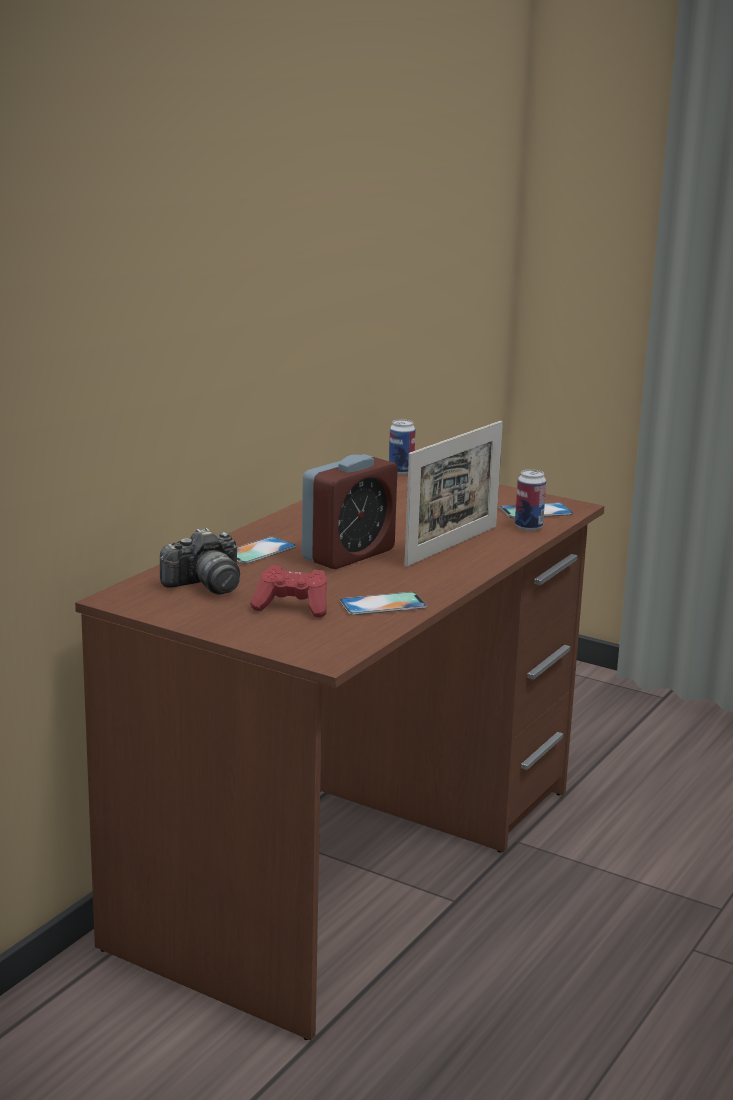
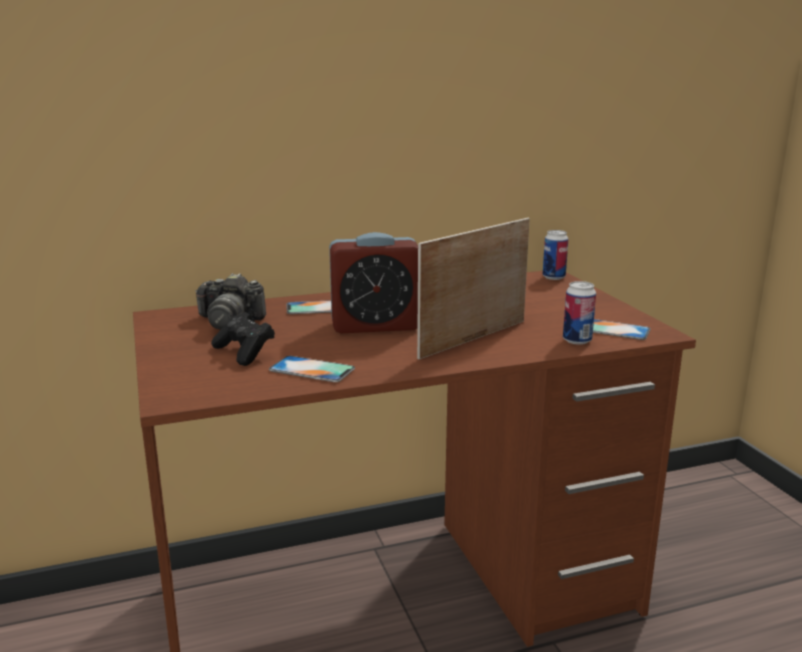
camera: 40 degrees right, 0 degrees up
red game controller [250,565,327,618] -> black game controller [211,312,275,366]
picture frame [404,421,503,567] -> picture frame turned 150 degrees clockwise [417,218,530,359]

